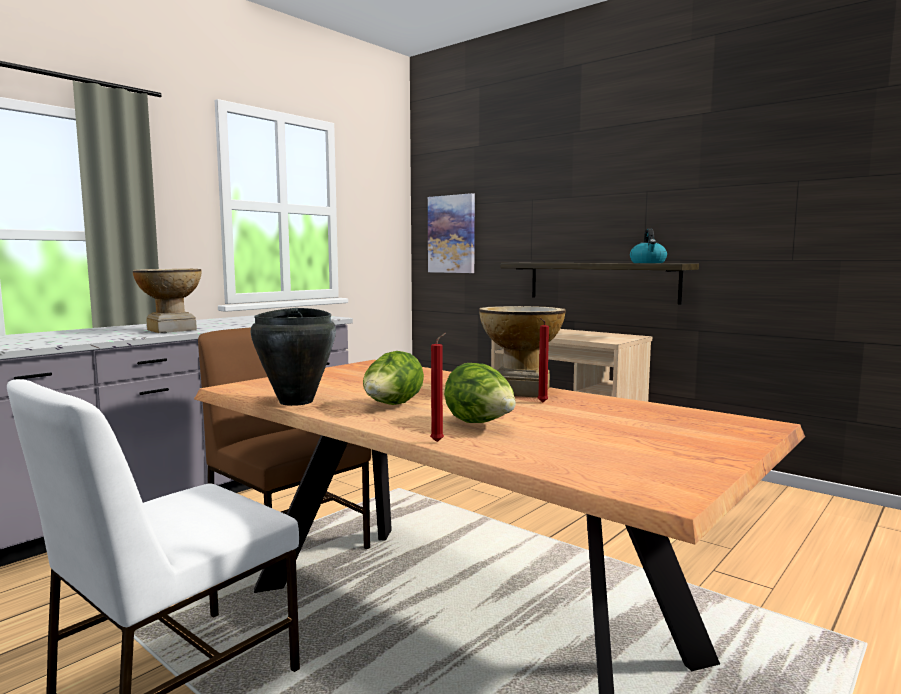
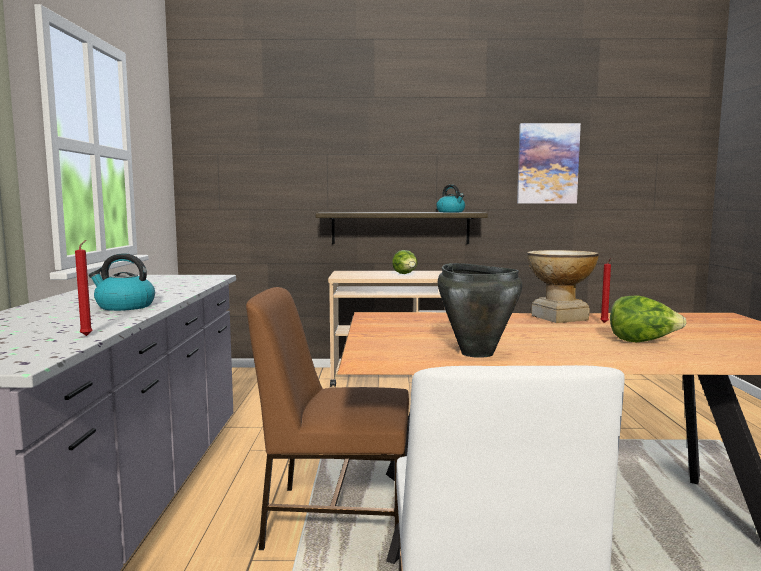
camera: 40 degrees left, 0 degrees up
vase [133,269,202,333] -> kettle [89,253,155,311]
lettuce [363,351,424,405] -> lettuce moved to [392,250,418,274]
picture [428,193,475,273] -> picture moved to [517,123,581,203]
red candle [430,333,446,442] -> red candle moved to [75,240,93,336]

